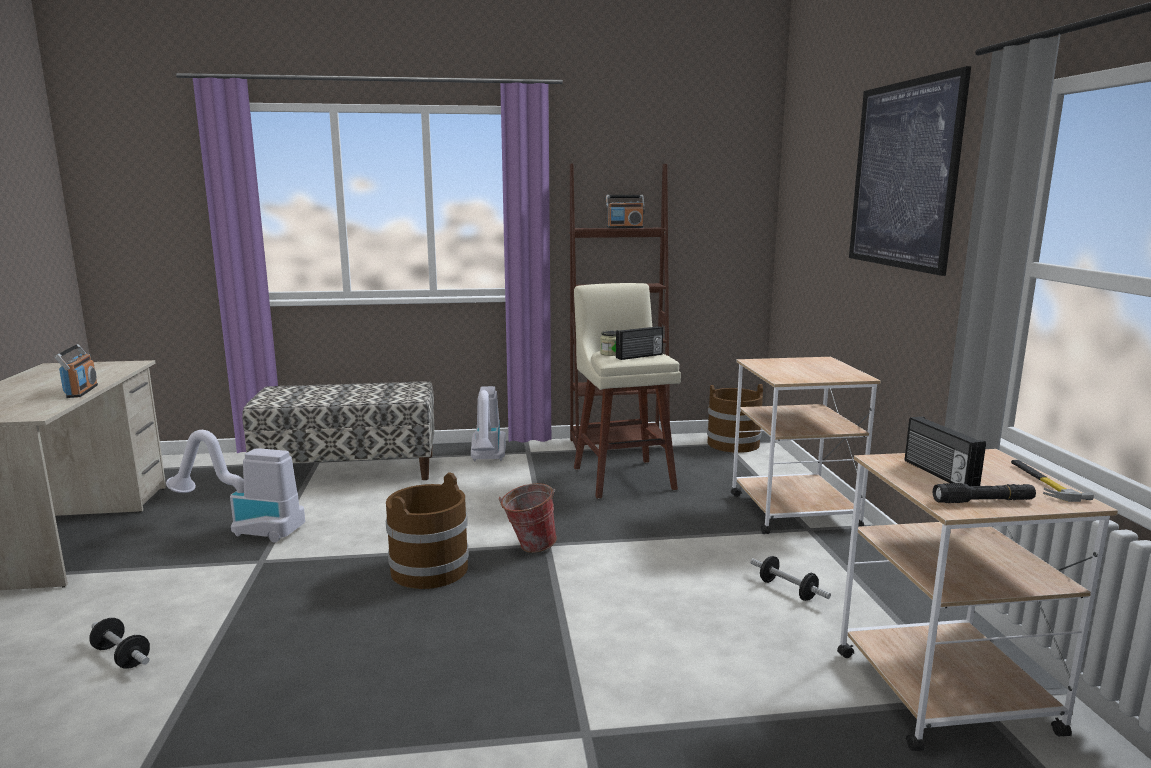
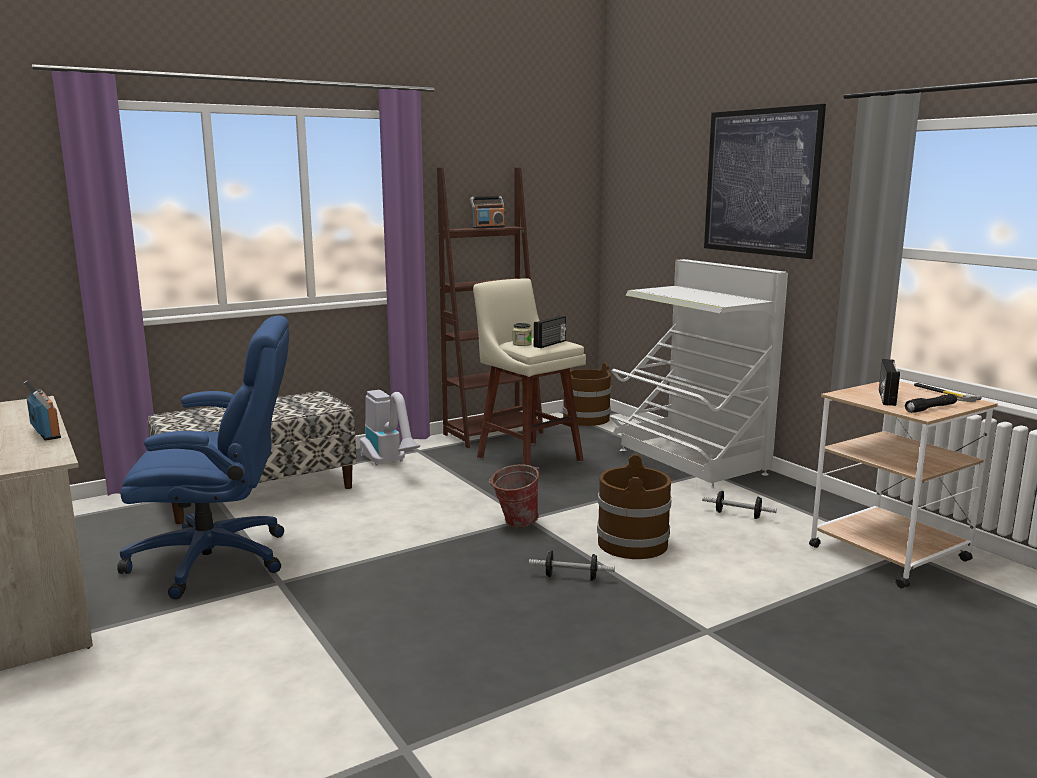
camera: 25 degrees left, 0 degrees up
dumbbell [89,618,150,669] -> dumbbell moved to [529,550,615,581]
vacuum cleaner [166,430,305,543] -> blue office chair [117,316,289,599]
brown bucket [386,472,469,589] -> brown bucket moved to [597,454,672,559]
beige cart [731,357,881,534] -> white shoe rack [610,259,788,490]
radio [905,416,986,486] -> radio turned 60 degrees clockwise [879,359,900,406]

